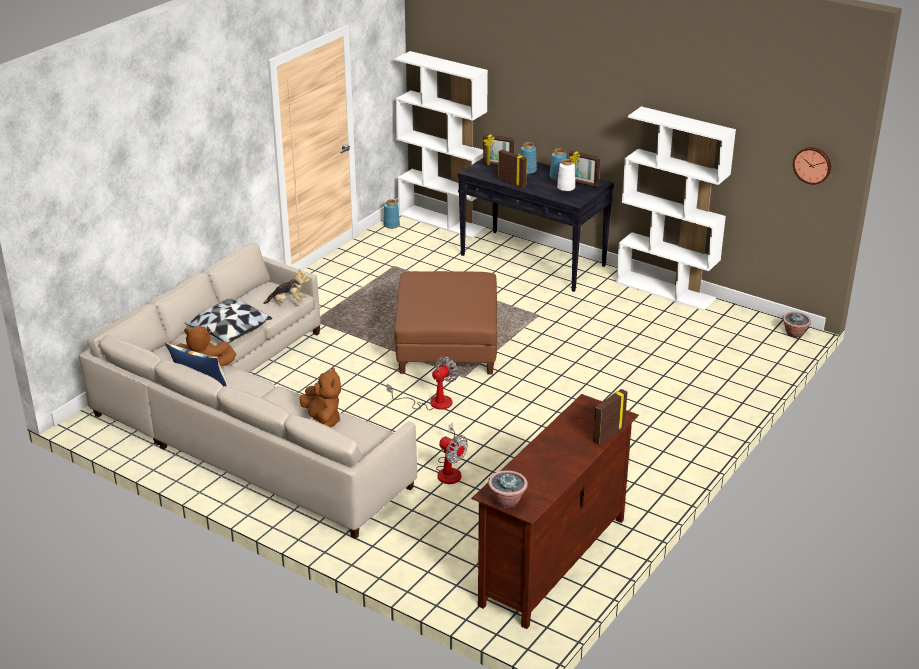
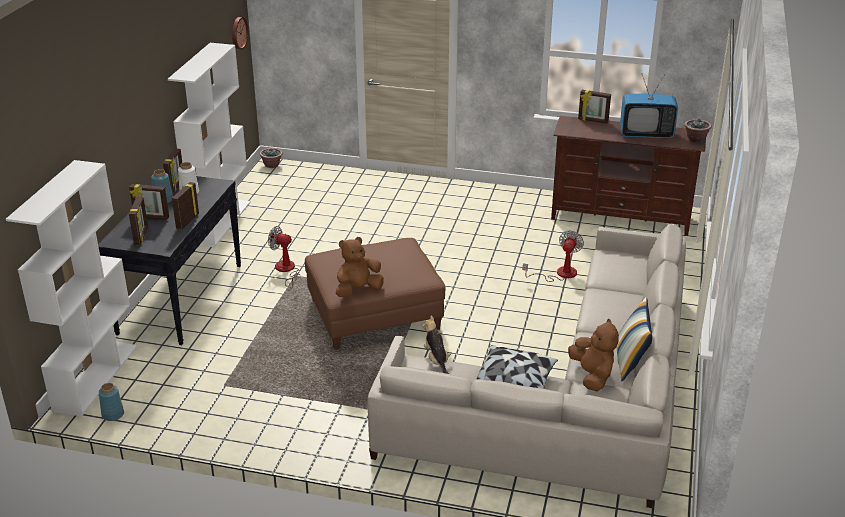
camera: 110 degrees left, 0 degrees up
brown plush toy [300,367,341,427] -> brown plush toy moved to [336,237,384,297]
fan [387,356,458,410] -> fan moved to [268,226,300,288]
blue vase [520,142,537,174] -> picture frame [129,184,169,220]
none -> television [620,74,678,138]

